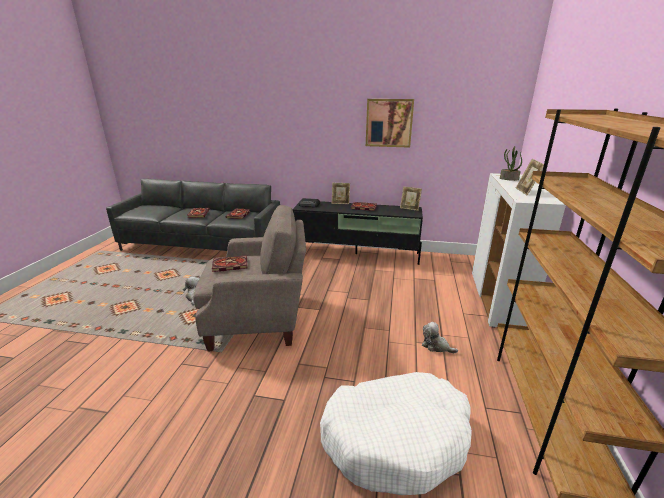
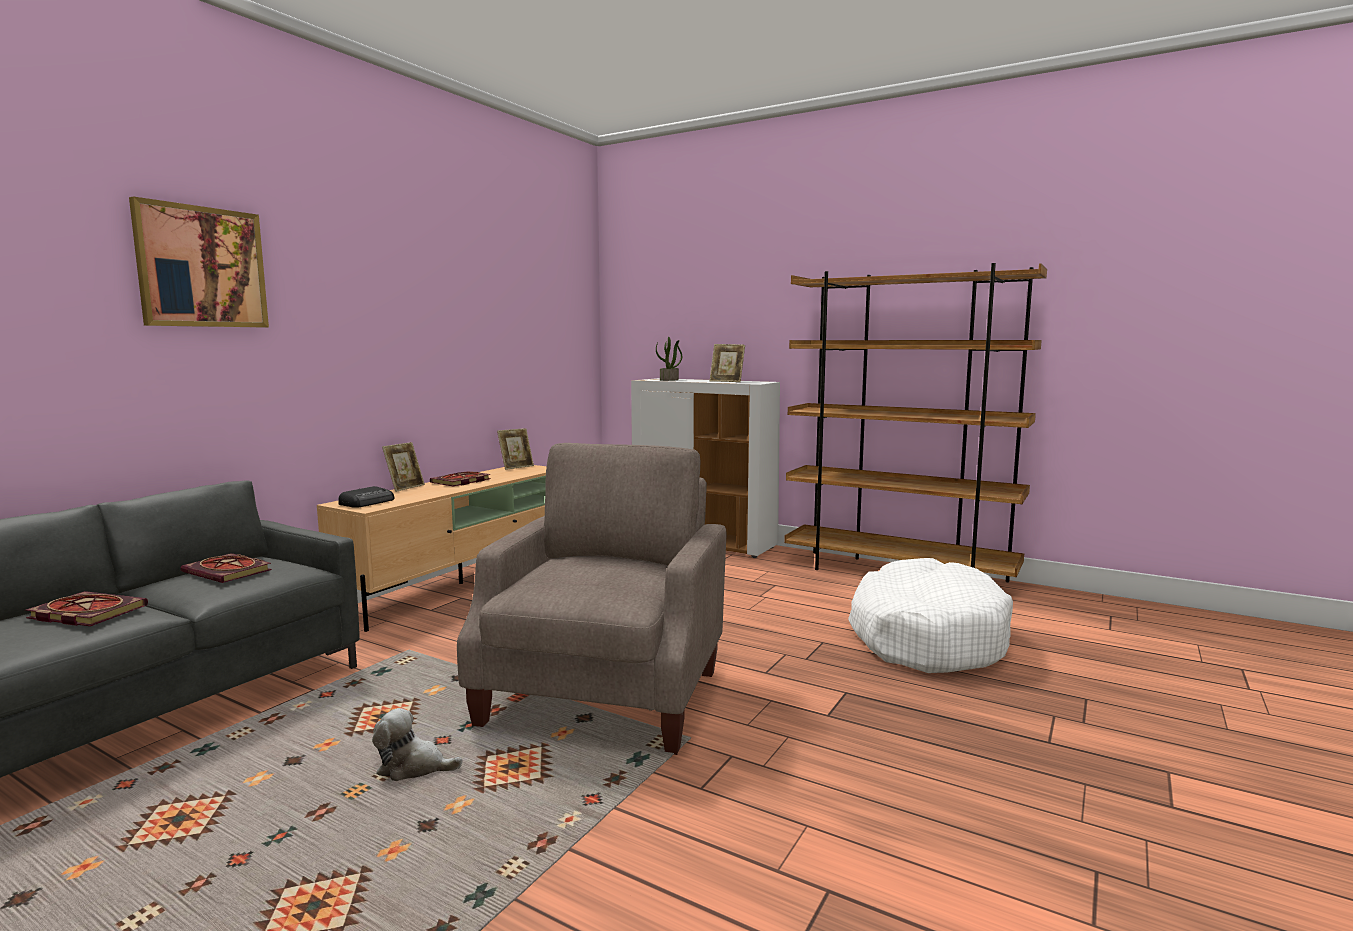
camera: 70 degrees left, 15 degrees down
book [212,255,247,272] -> none
black tv stand [292,201,423,265] -> beige tv stand [317,465,547,632]
picture [366,99,414,148] -> picture moved to [129,196,269,327]
plush toy [422,322,458,353] -> none

